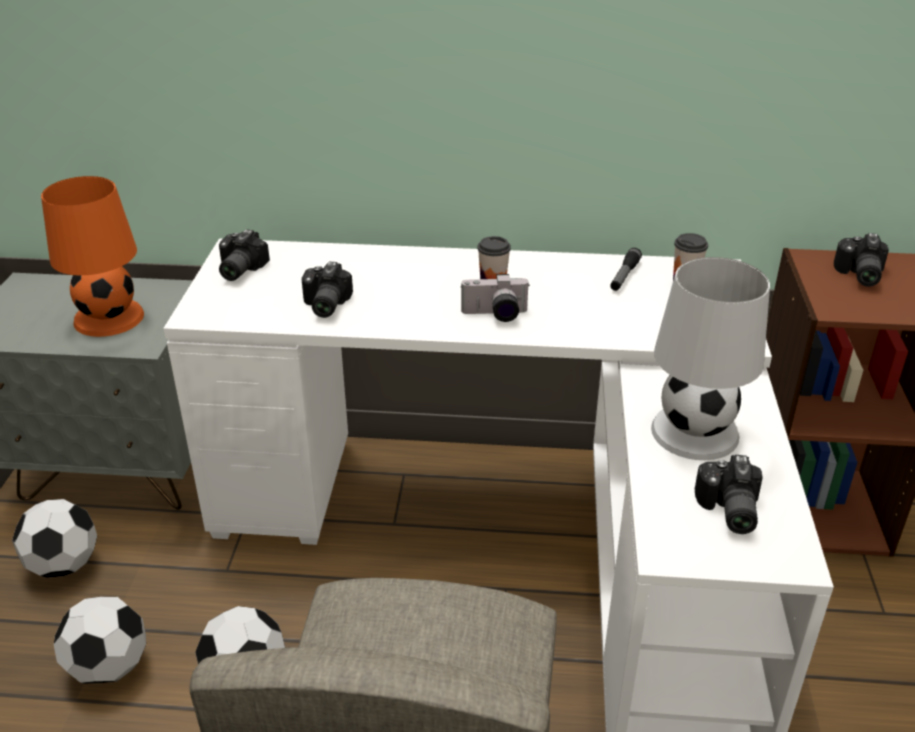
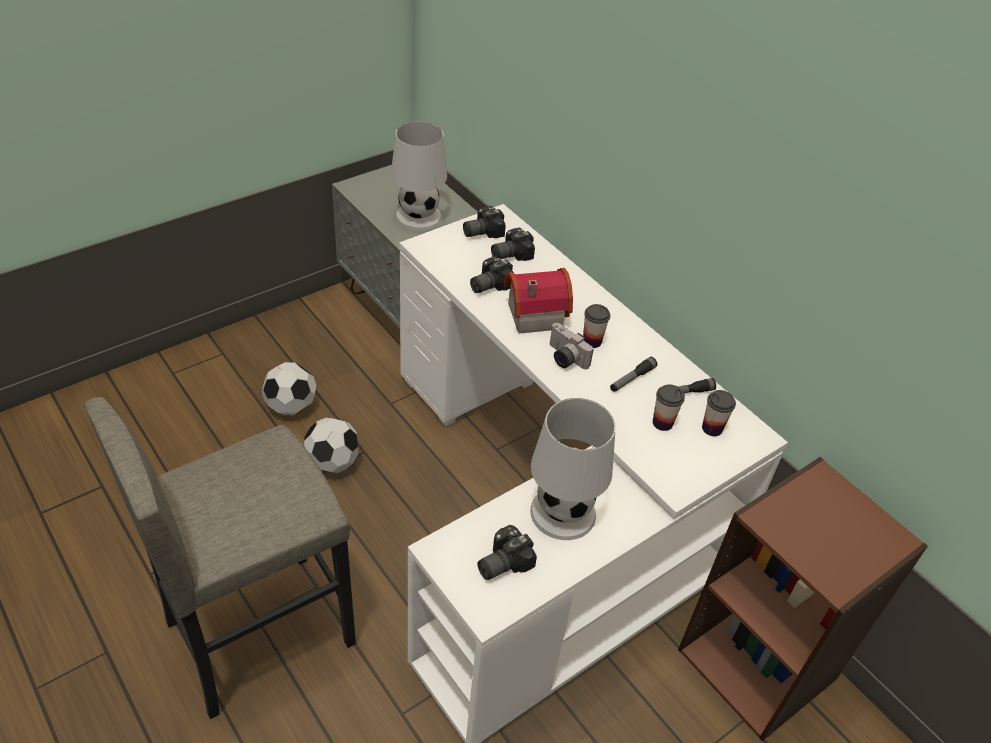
camera: 45 degrees right, 10 degrees up
football [12,499,97,578] -> none
orange table lamp [41,176,144,337] -> white table lamp [391,121,447,231]
camera [834,233,889,287] -> camera moved to [491,227,535,261]
none -> toy house [504,268,573,334]
none -> flashlight [610,357,657,392]
none -> cup [653,384,685,431]

